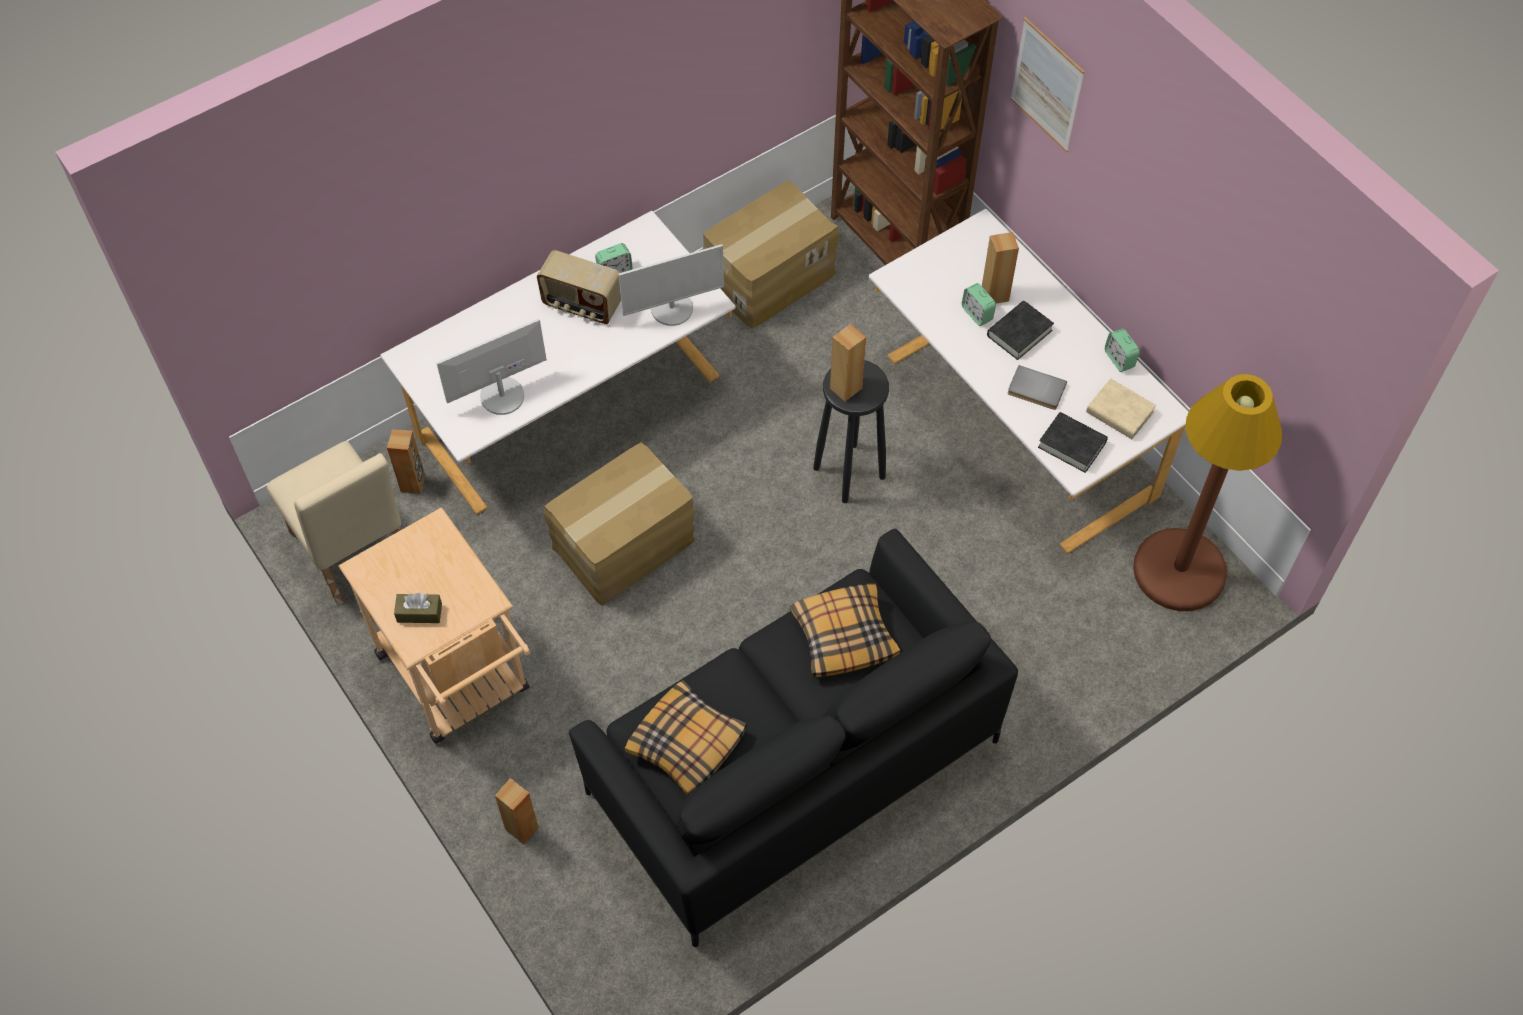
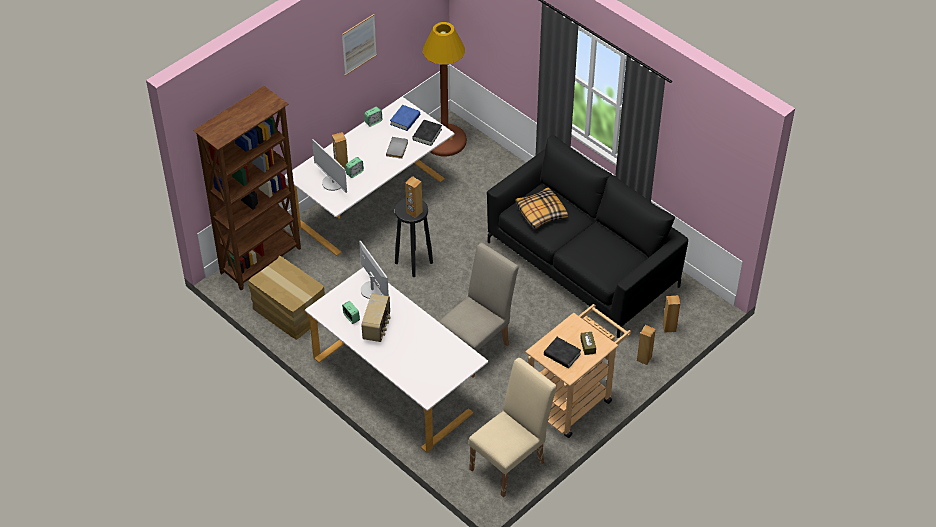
camera: 100 degrees left, 10 degrees down
brown speaker [387,430,425,494] -> brown speaker moved to [663,295,680,333]
monitor [436,318,547,415] -> monitor moved to [312,139,347,193]
cardboard box [543,442,695,606] -> beige chair [438,243,519,377]
pillow [625,680,747,796] -> none
black book [987,301,1054,360] -> black book moved to [544,337,581,368]
picture [1011,17,1085,152] -> picture moved to [342,14,377,76]
beige book [1086,379,1156,439] -> blue book [390,105,420,131]

